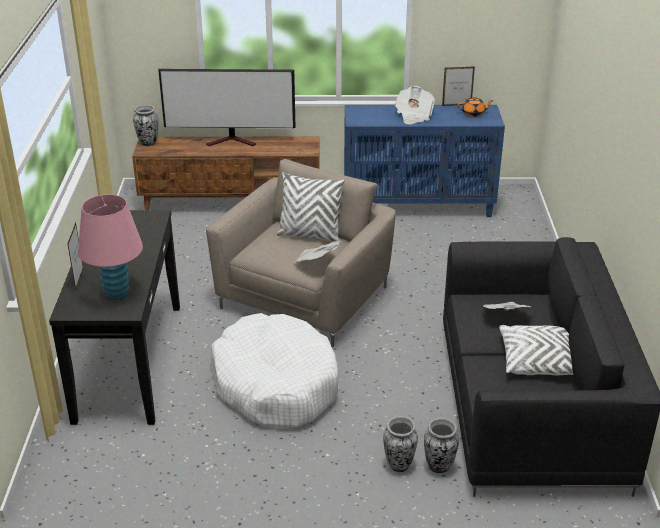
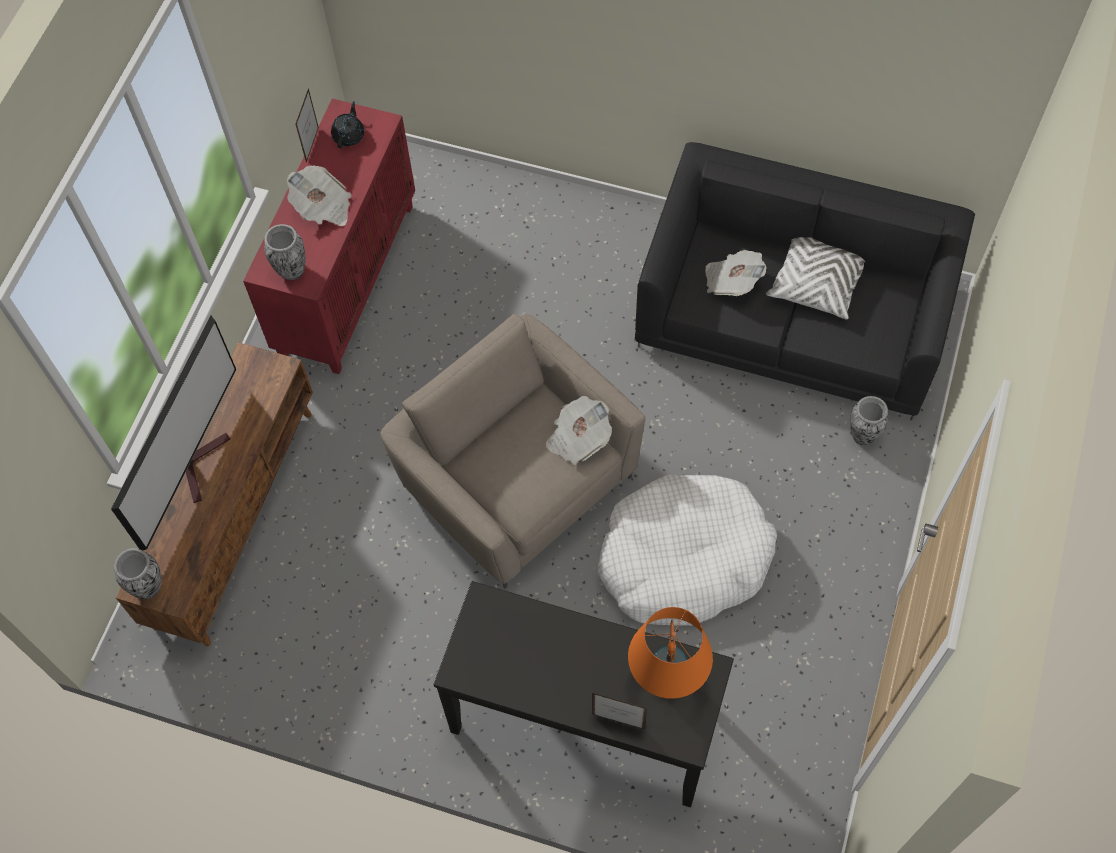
camera: 70 degrees left, 30 degrees up
pink table lamp [78,194,143,300] -> orange table lamp [628,607,713,699]
white pillow [277,172,345,242] -> none
blue cabinet [344,105,505,217] -> red cabinet [243,99,415,374]
vase [383,416,418,472] -> vase moved to [264,224,306,280]
orange teapot [457,97,494,117] -> black teapot [331,101,364,148]

